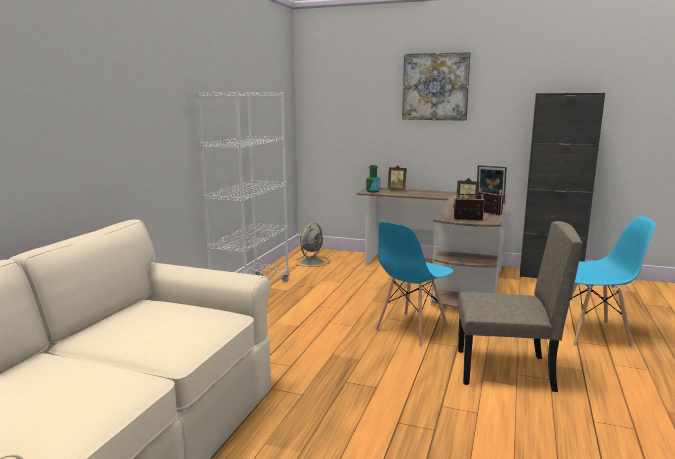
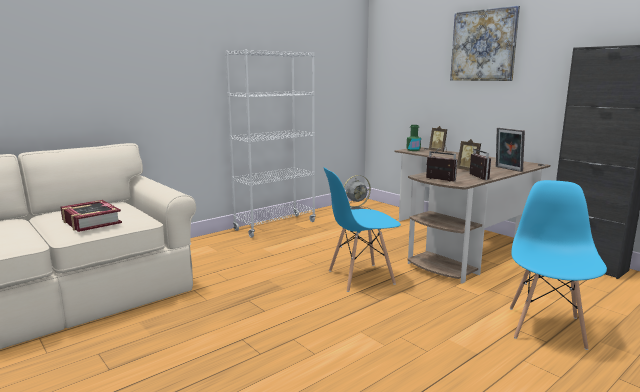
camera: 30 degrees right, 0 degrees up
beige chair [458,221,582,392] -> none
blue chair [570,216,656,347] -> blue chair turned 105 degrees counterclockwise [510,180,607,350]
none -> book [61,200,122,232]

